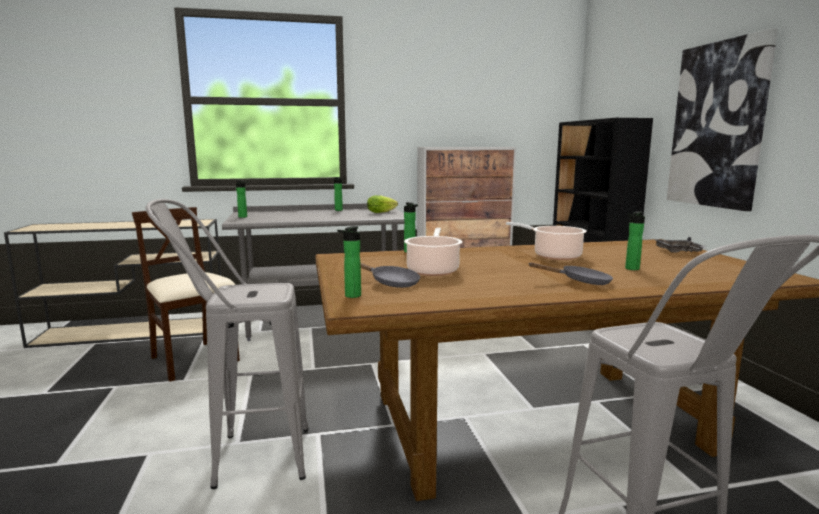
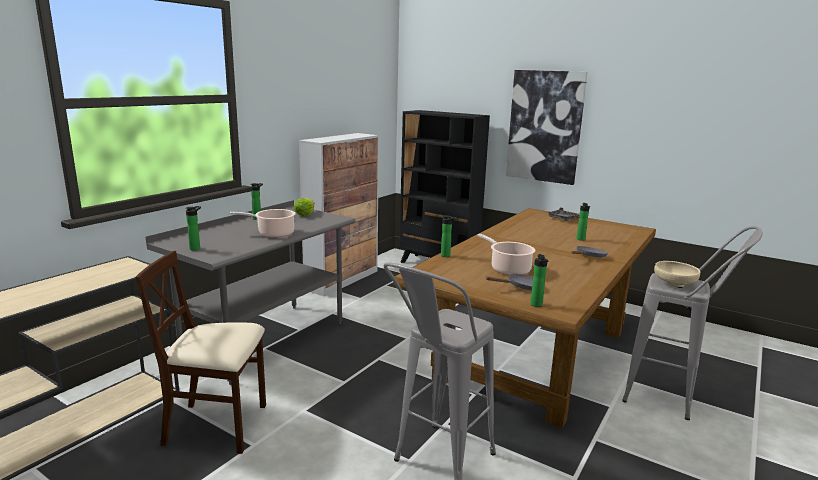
camera: 45 degrees left, 5 degrees up
cooking pot [506,222,587,260] -> cooking pot moved to [230,209,295,238]
none -> beige bowl [654,261,700,287]

